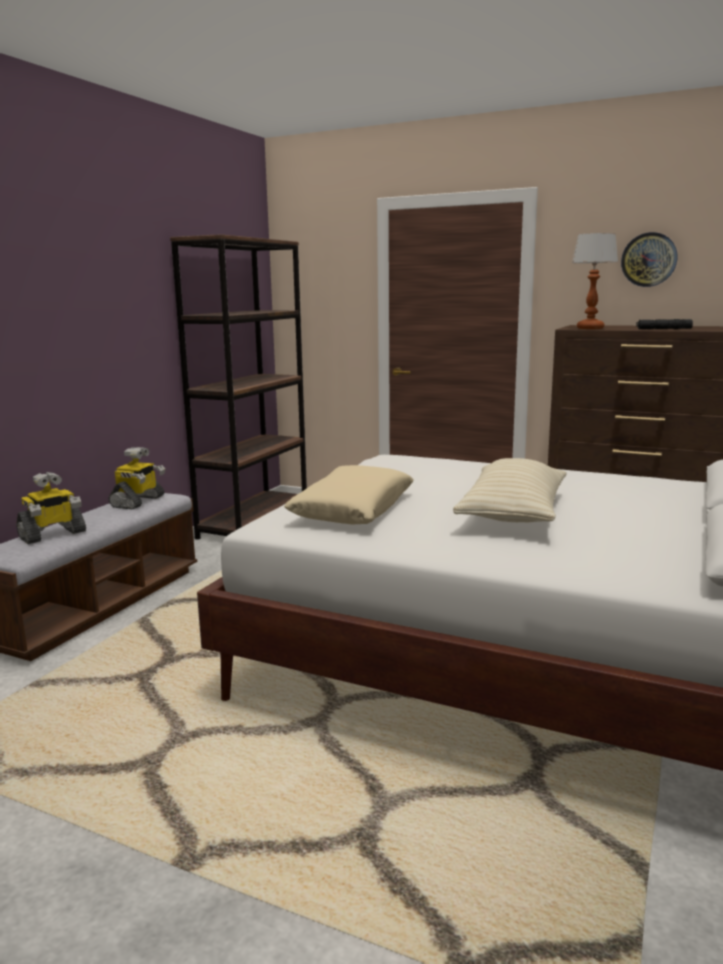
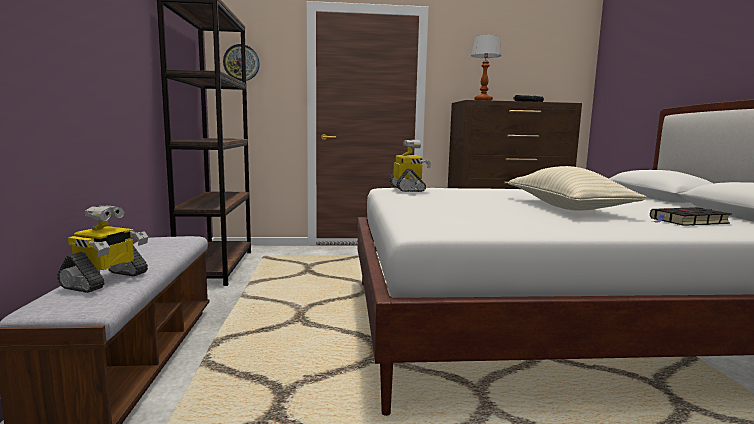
camera: 30 degrees left, 5 degrees down
toy robot [108,447,165,509] -> toy robot moved to [389,140,431,192]
beige pillow [284,465,414,524] -> none
wall clock [621,232,677,287] -> wall clock moved to [223,44,260,81]
none -> black book [650,207,731,226]

